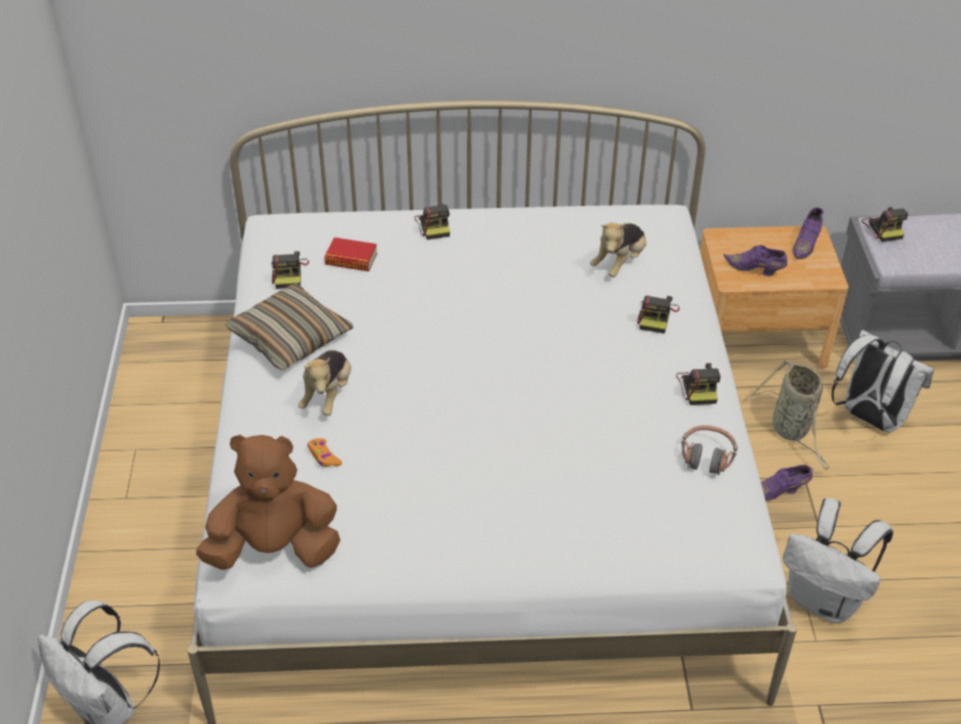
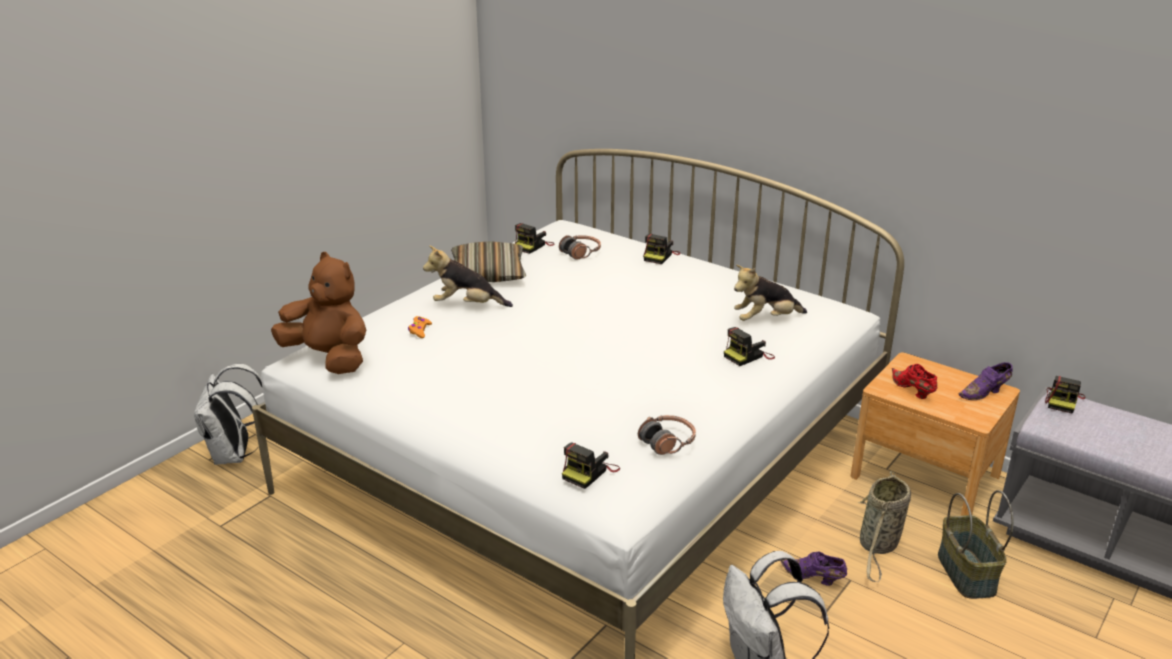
camera: 40 degrees right, 15 degrees down
plush toy [298,350,351,416] -> plush toy turned 45 degrees clockwise [423,245,513,307]
book [324,237,377,271] -> headphones [559,235,601,260]
camera [676,363,721,405] -> camera moved to [562,442,620,489]
purple shoe [723,245,788,276] -> red shoe [892,364,937,399]
white backpack [832,330,934,433] -> basket [938,490,1014,599]

